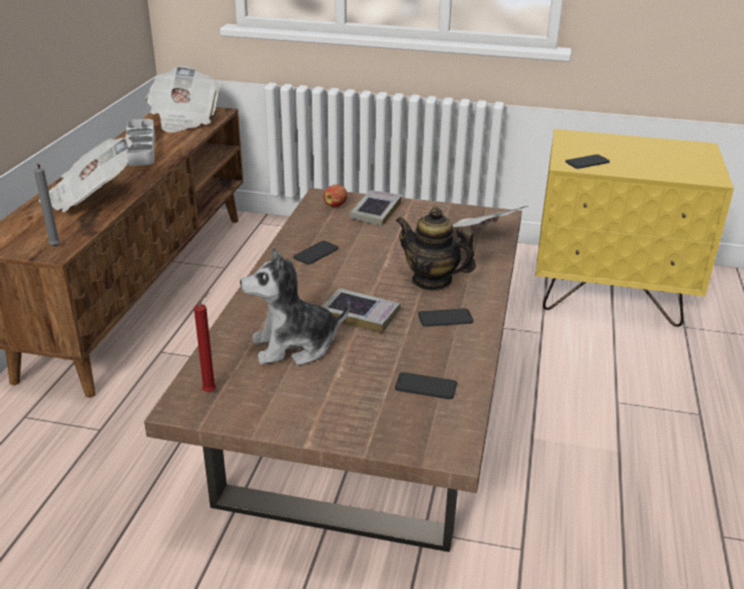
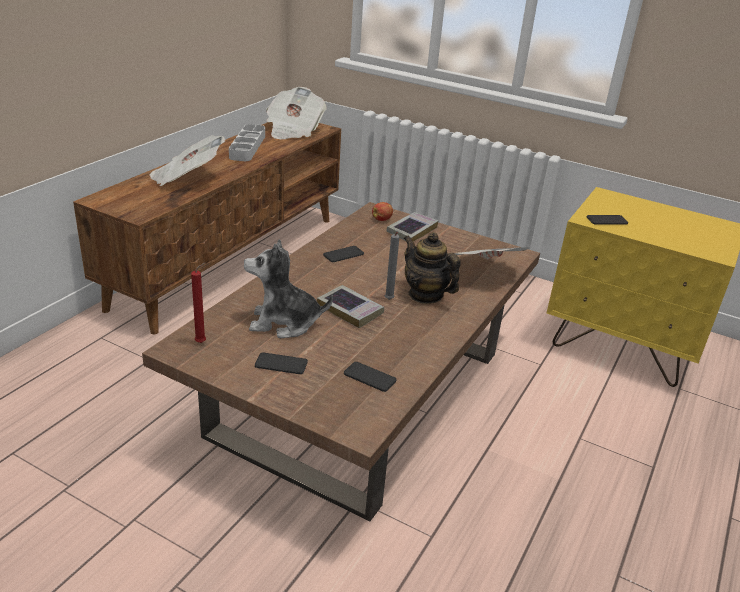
camera: 15 degrees right, 0 degrees up
grey candle [34,164,60,246] -> grey candle moved to [385,232,400,300]
phone [418,308,474,327] -> phone moved to [255,352,308,374]

